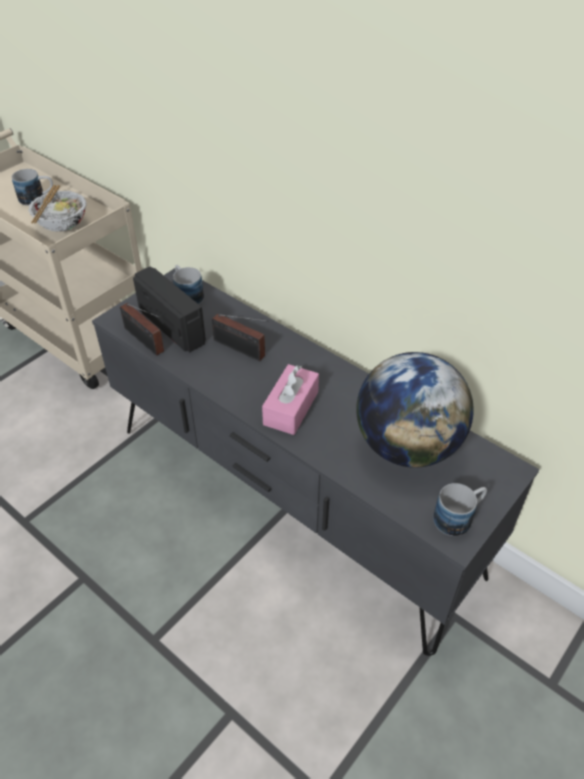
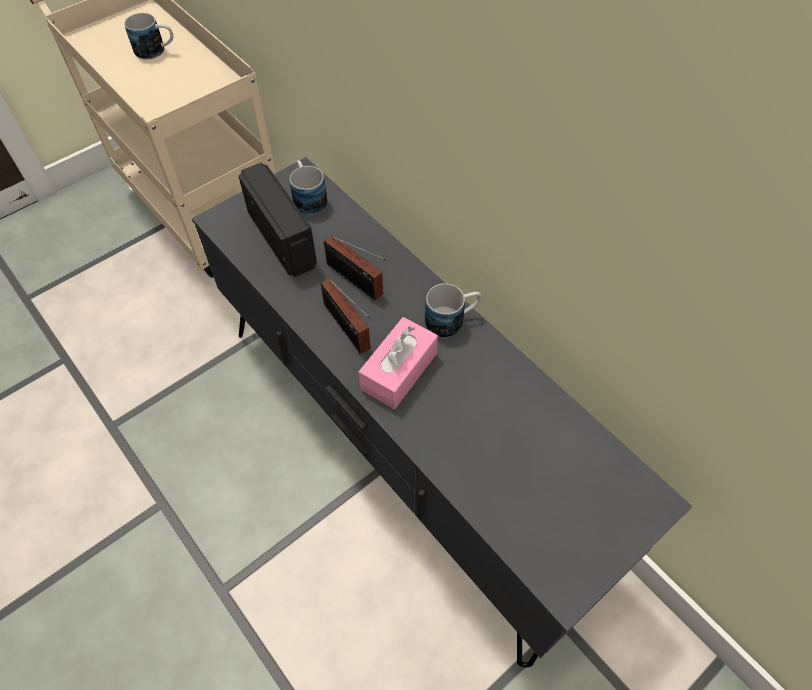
camera: 10 degrees right, 10 degrees up
bowl [28,185,87,232] -> none
radio [120,303,164,356] -> radio moved to [321,278,370,354]
globe [356,352,474,468] -> none
mug [433,483,487,536] -> mug moved to [425,283,481,338]

